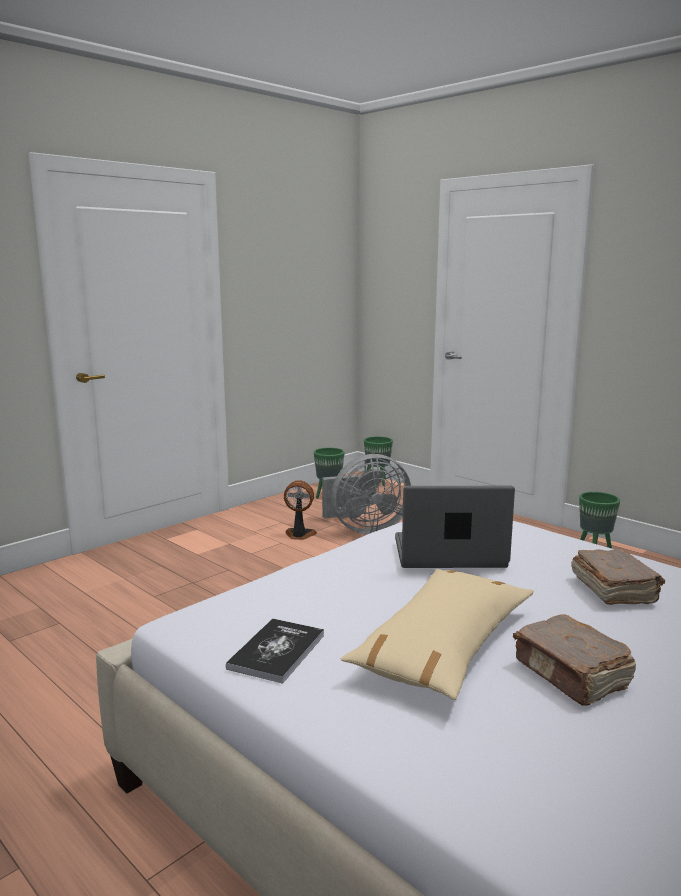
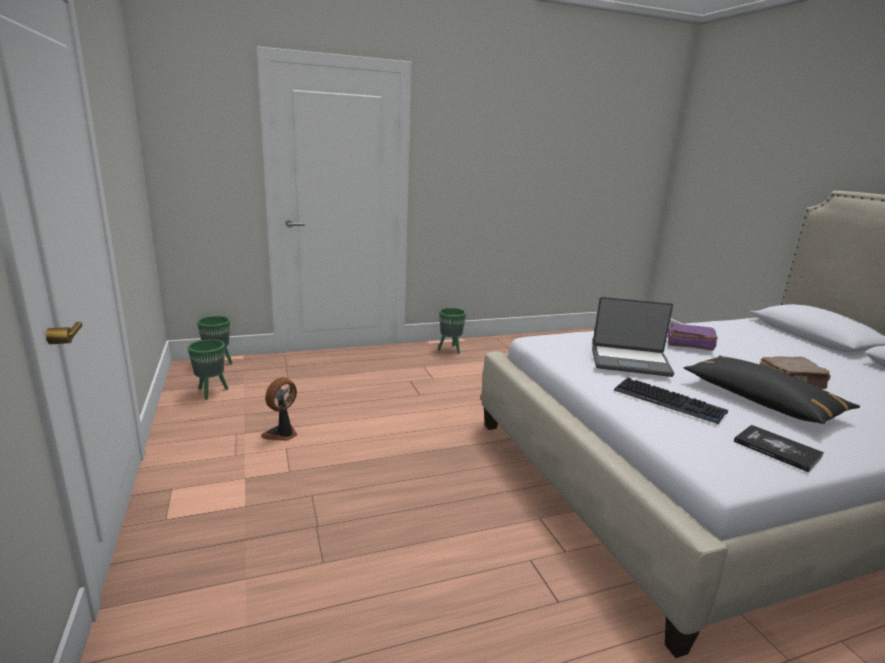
camera: 65 degrees left, 5 degrees up
grey fan [322,454,411,534] -> none
beige pillow [341,569,533,700] -> black pillow [683,356,860,424]
laptop [395,486,515,568] -> laptop turned 105 degrees counterclockwise [592,297,674,377]
brown book [571,548,665,605] -> purple book [667,323,718,351]
none -> keyboard [613,377,728,424]

